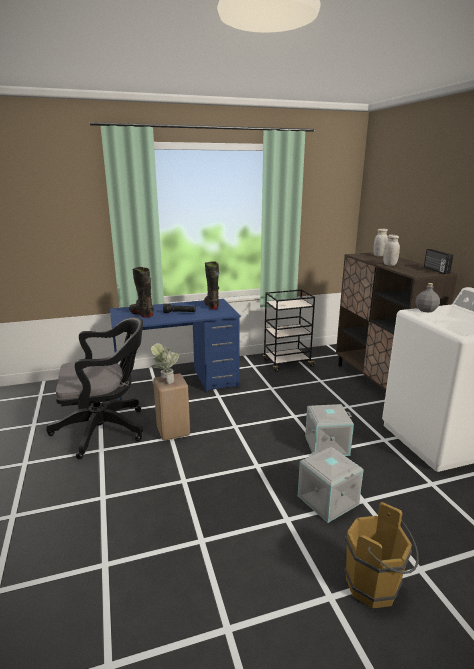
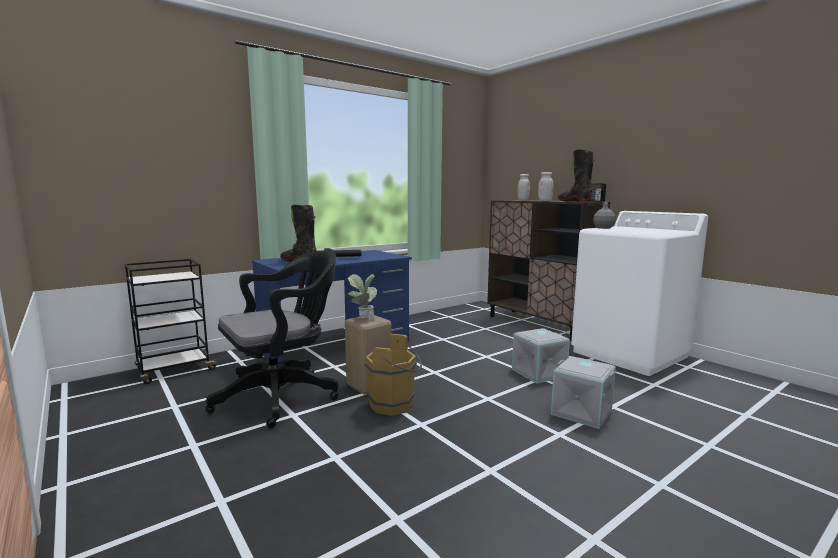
camera: 20 degrees left, 10 degrees down
black boot [204,261,219,310] -> black boot moved to [558,149,594,202]
black cart [263,289,316,372] -> black cart moved to [125,259,219,384]
brown bucket [345,502,419,608] -> brown bucket moved to [365,334,422,416]

